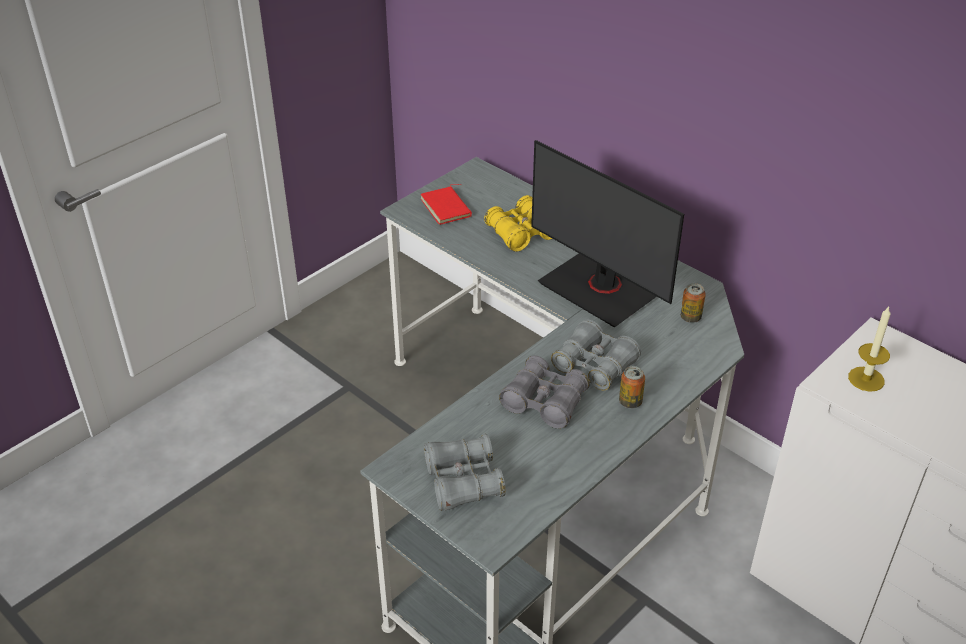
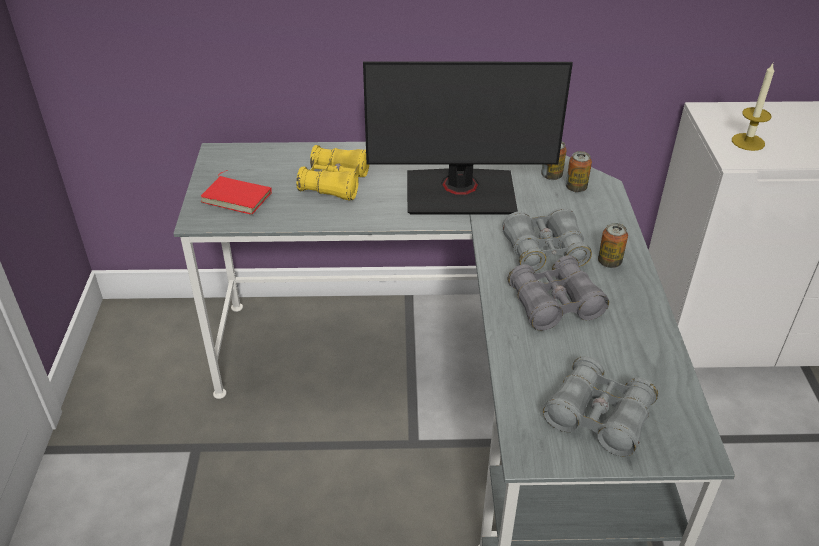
camera: 45 degrees left, 0 degrees up
none -> can [566,151,592,192]

